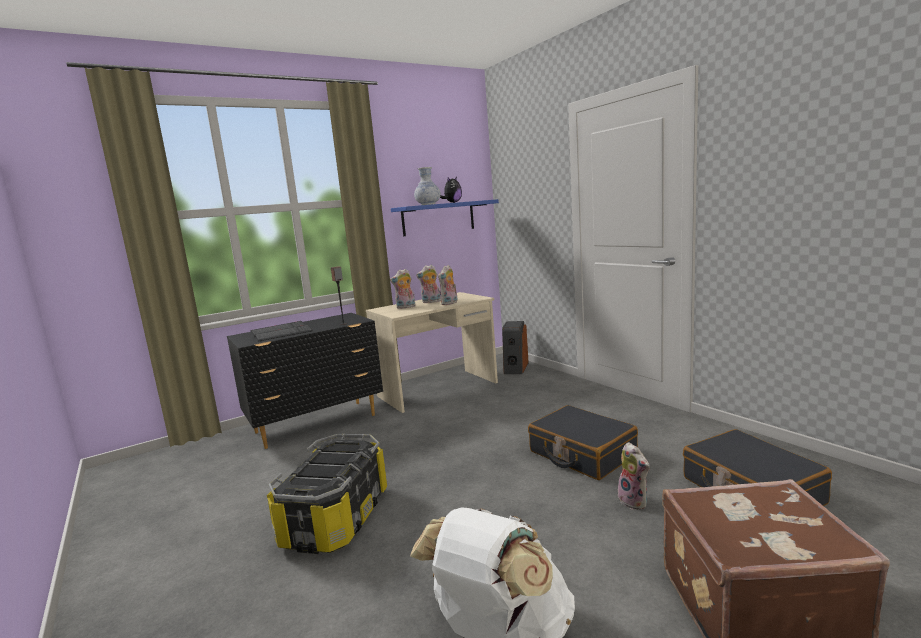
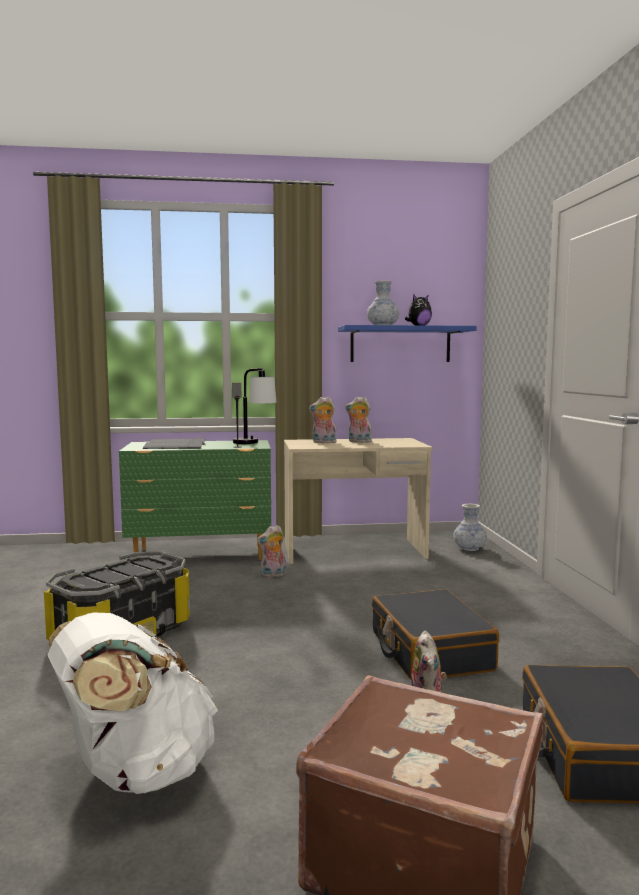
camera: 25 degrees right, 5 degrees down
black dresser [227,313,383,449] -> green dresser [119,440,271,560]
plush toy [438,265,458,305] -> plush toy moved to [257,525,286,578]
speaker [502,321,529,374] -> vase [453,504,487,551]
none -> table lamp [233,368,277,444]

